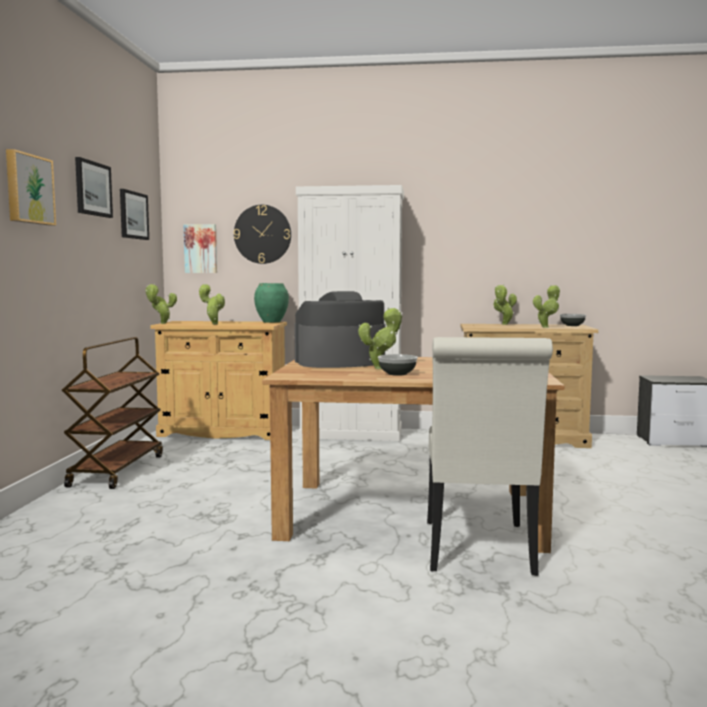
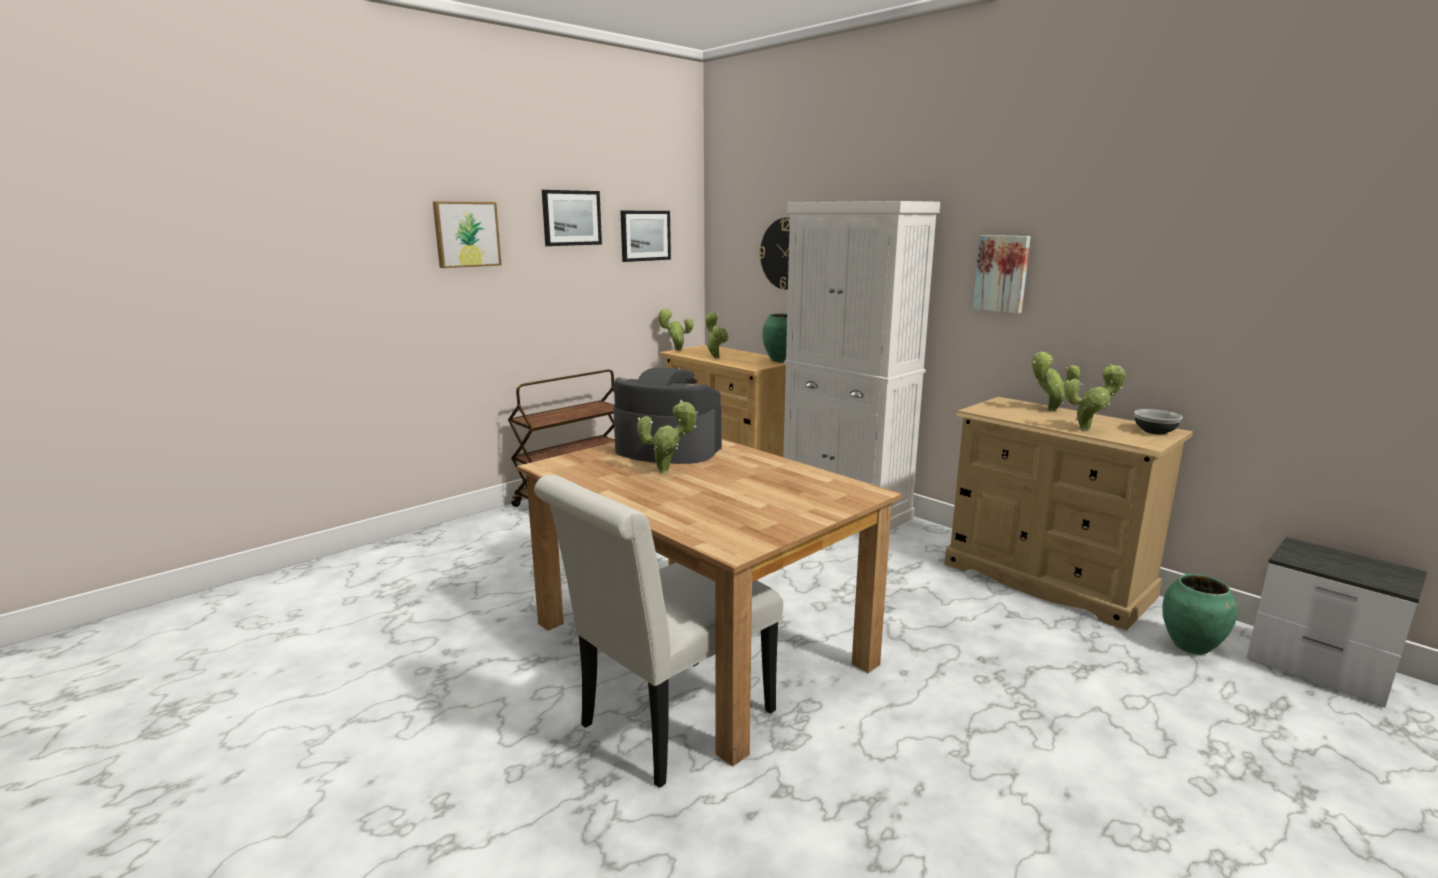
camera: 40 degrees right, 10 degrees up
picture [184,224,217,273] -> picture moved to [973,235,1031,313]
bowl [378,354,418,376] -> none
none -> green vase [1163,574,1237,655]

